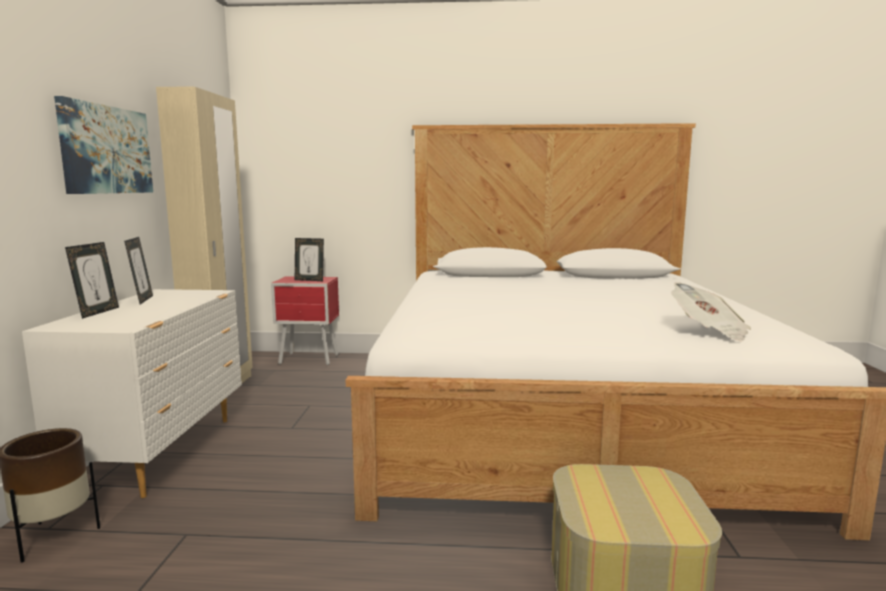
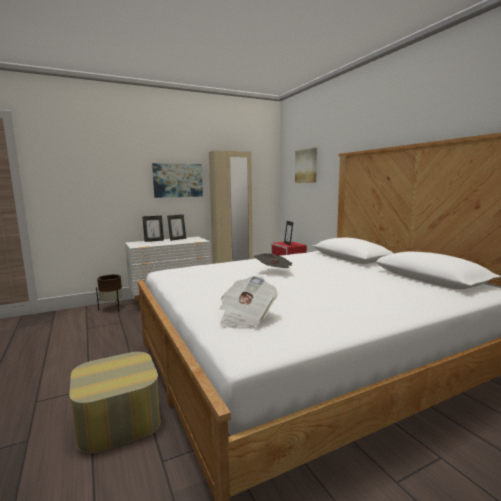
camera: 60 degrees right, 0 degrees up
none -> newspaper [253,253,292,268]
none -> picture [295,148,317,183]

